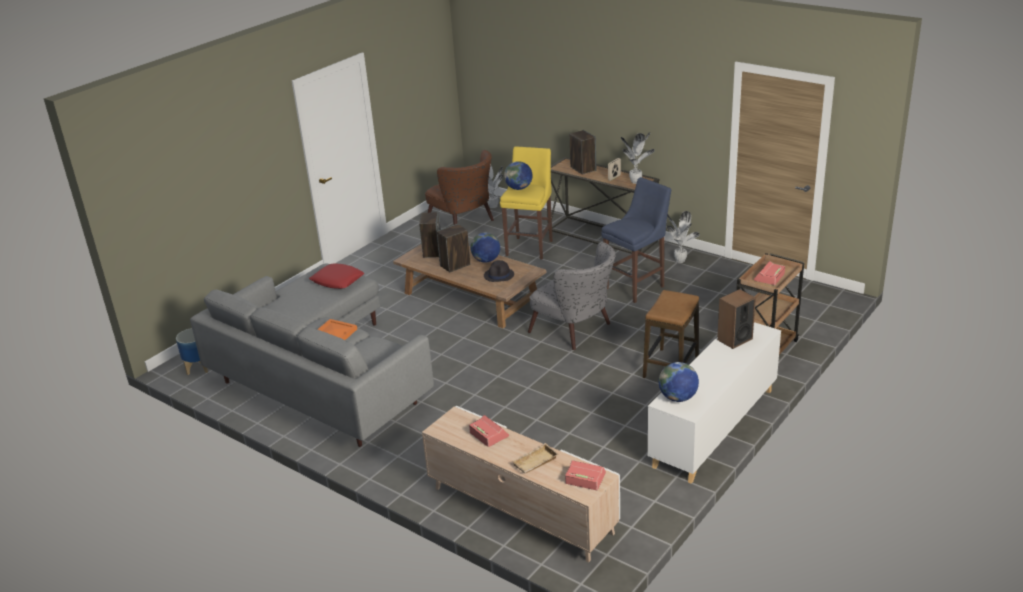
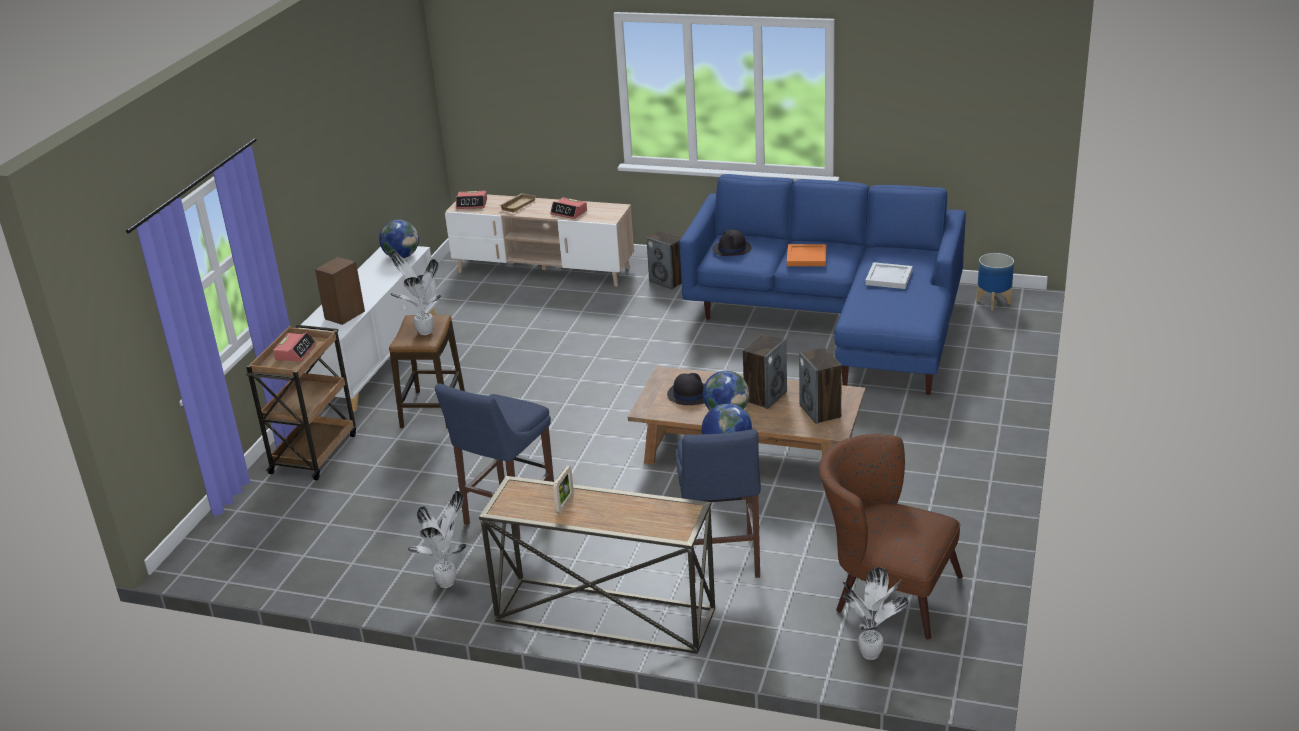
camera: 160 degrees right, 0 degrees up
grey sofa [190,263,434,447] -> blue sofa [679,174,966,395]
red pillow [309,264,364,289] -> none
yellow stool [500,146,553,259] -> blue stool [676,429,761,583]
grey armchair [528,242,616,350] -> none
speaker [569,130,596,174] -> speaker moved to [646,231,682,289]
potted plant [621,132,655,184] -> potted plant moved to [390,250,442,335]
none -> black hat [712,229,751,256]
none -> white tray [865,262,913,289]

